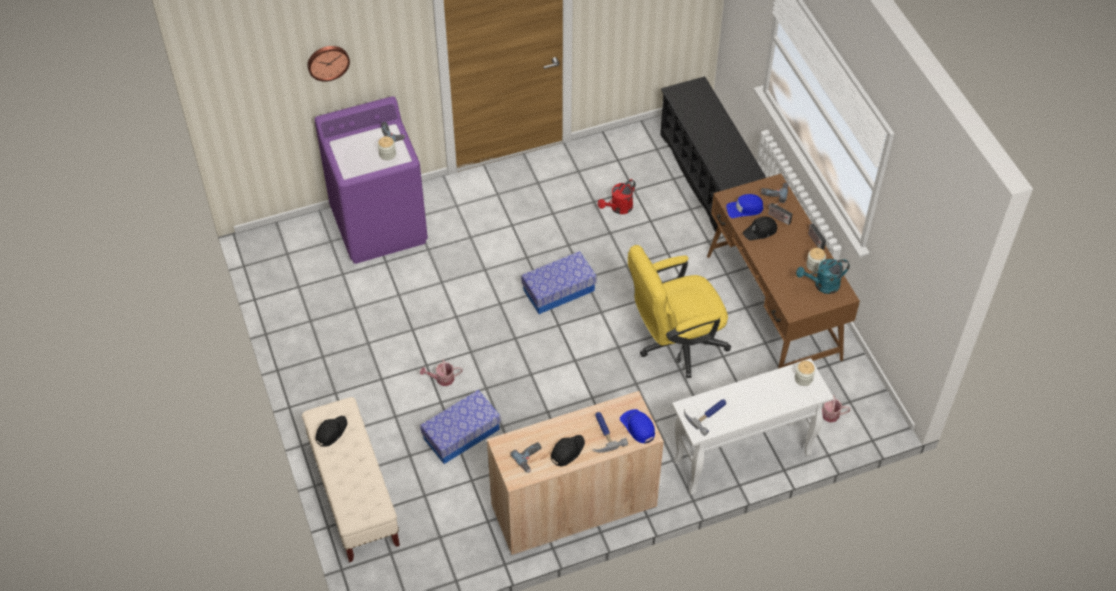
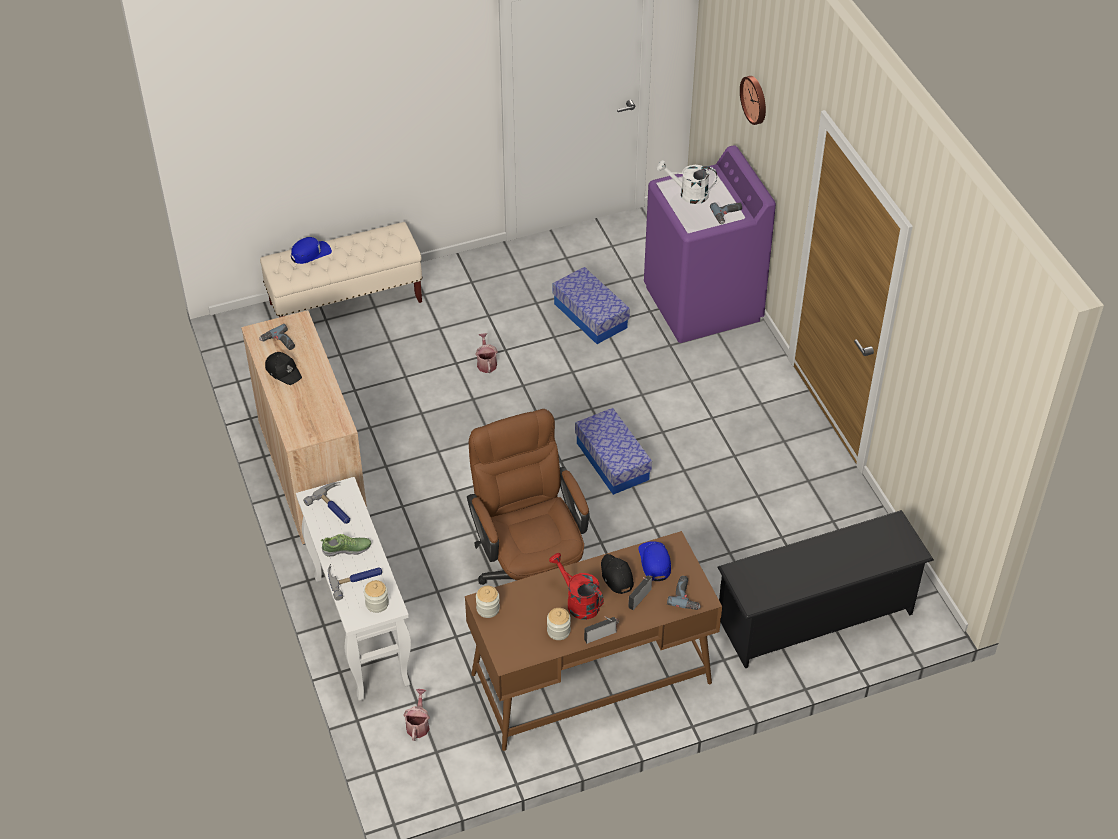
camera: 90 degrees right, 5 degrees down
black cap [316,416,347,447] -> none
jar [378,136,396,160] -> jar moved to [476,586,500,618]
storage box [420,390,501,464] -> storage box moved to [552,267,630,344]
hammer [593,412,628,453] -> hammer moved to [328,564,382,601]
red watering can [598,179,636,214] -> red watering can moved to [549,553,604,620]
blue cap [620,409,655,444] -> blue cap moved to [291,237,332,264]
yellow office chair [628,245,731,378] -> brown office chair [467,409,590,585]
turquoise watering can [796,259,850,294] -> none
none -> shoe [321,534,371,557]
none -> white watering can [657,160,717,204]

